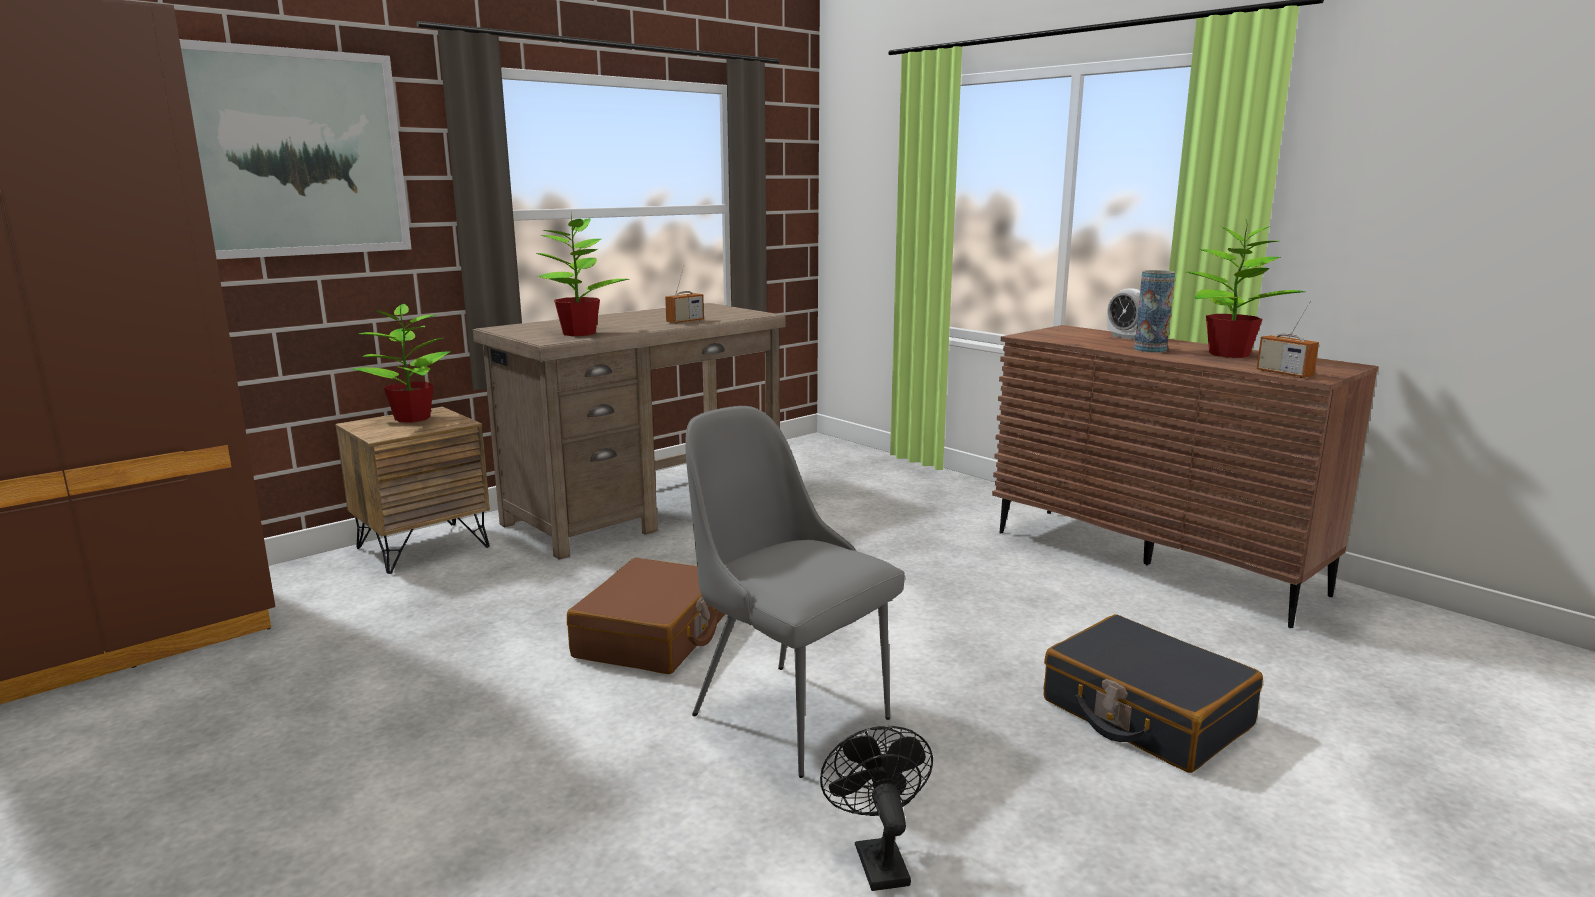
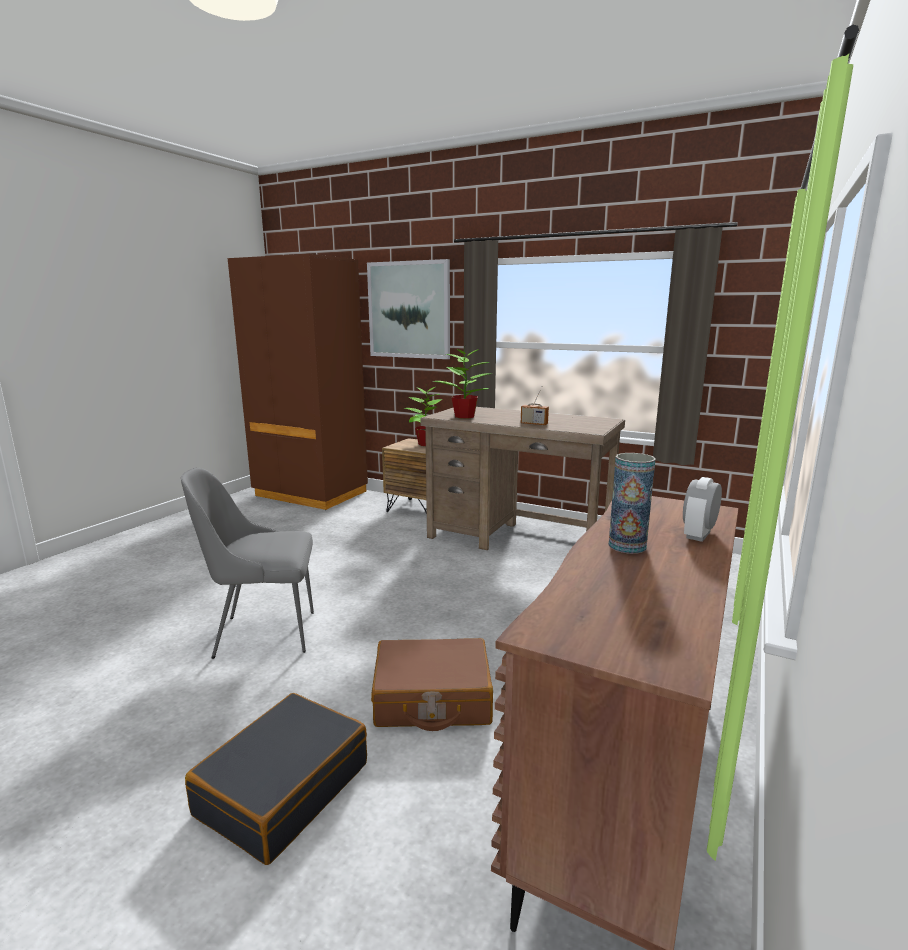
camera: 70 degrees right, 0 degrees up
brown suitcase [567,558,725,674] -> brown suitcase moved to [371,638,493,731]
grey chair [685,406,905,778] -> grey chair turned 120 degrees counterclockwise [181,467,314,659]
black fan [820,726,933,891] -> none
potted plant [1187,220,1305,358] -> none
radio [1256,301,1319,378] -> none

